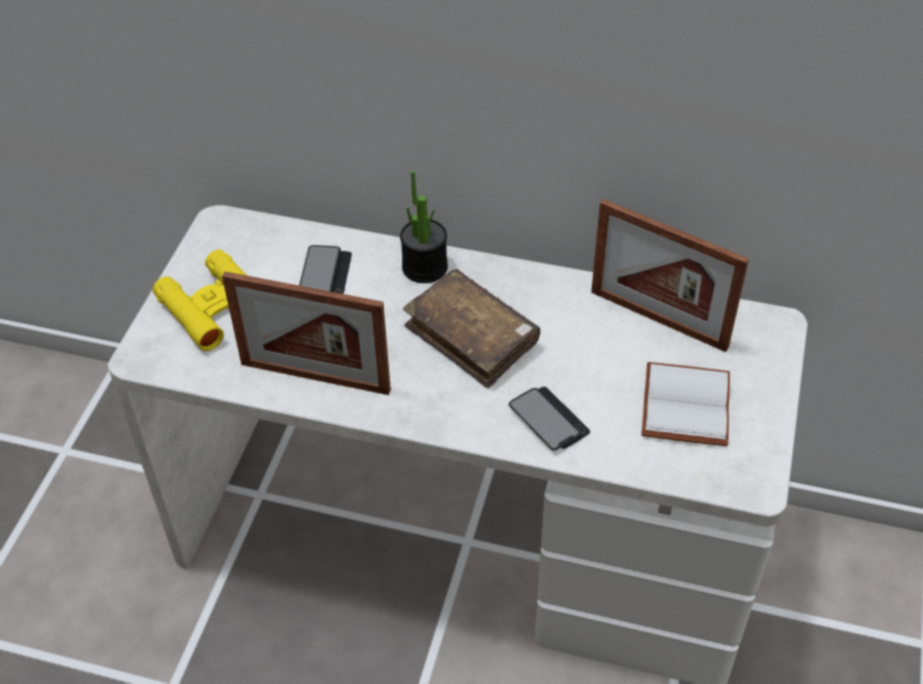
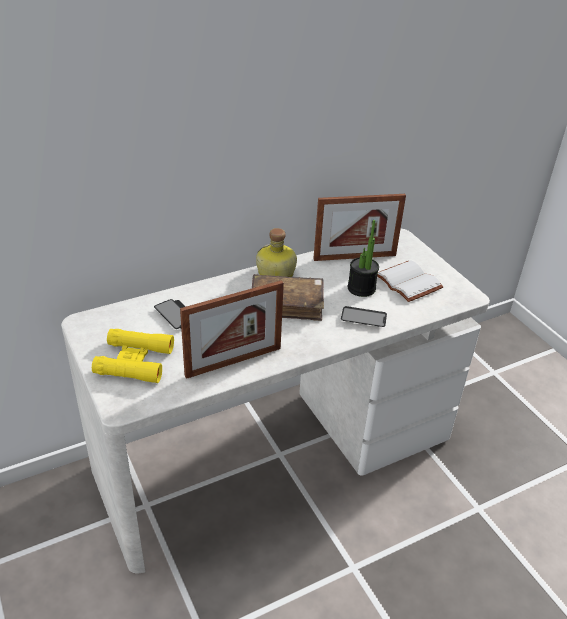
camera: 45 degrees left, 10 degrees down
potted plant [400,170,448,283] -> potted plant moved to [348,220,379,297]
none -> bottle [256,228,297,277]

